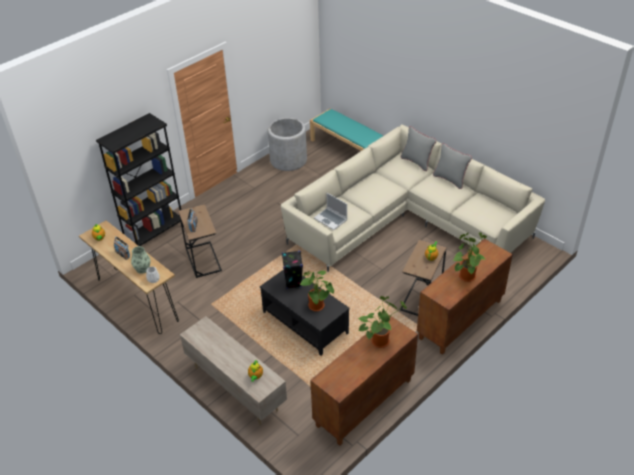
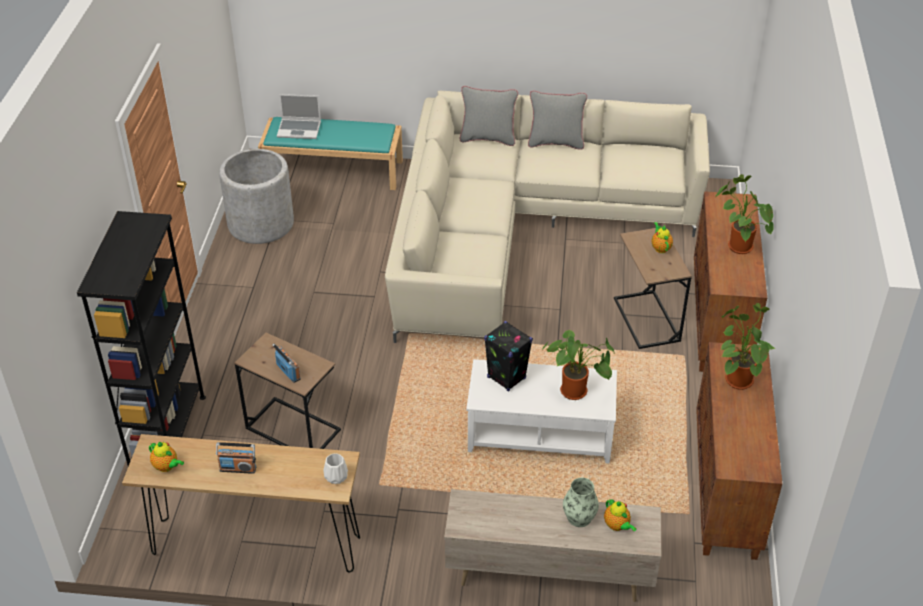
camera: 40 degrees left, 0 degrees up
vase [131,246,151,274] -> vase moved to [563,477,599,527]
black coffee table [260,269,350,356] -> white coffee table [466,359,617,464]
laptop [314,193,347,230] -> laptop moved to [277,94,321,139]

